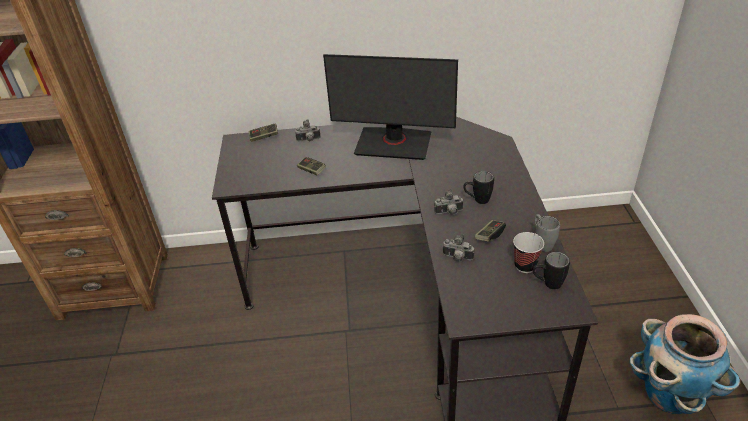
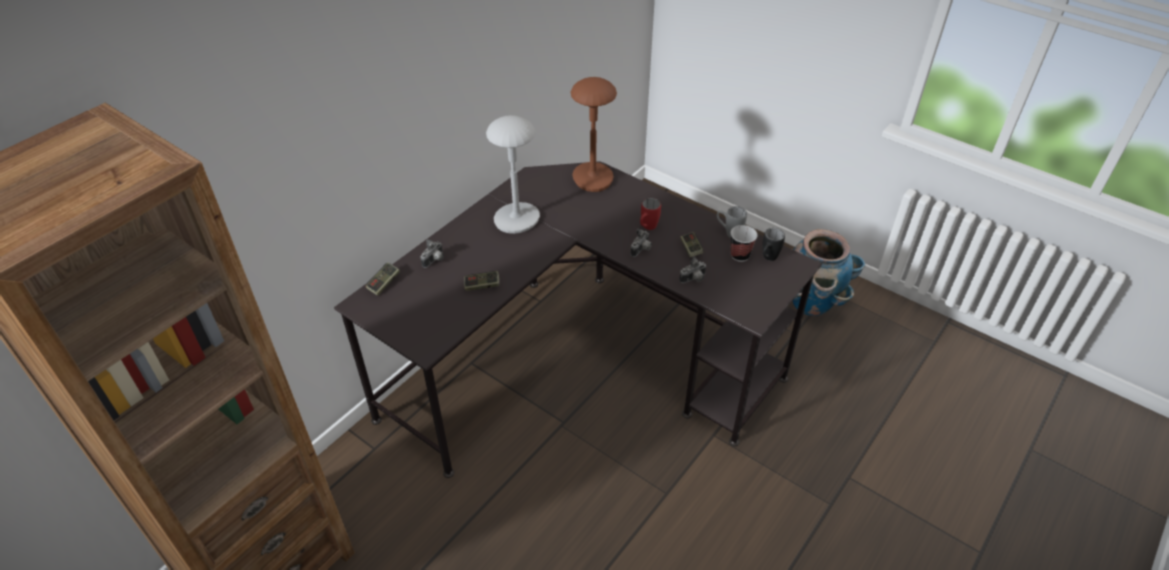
camera: 50 degrees left, 5 degrees up
monitor [323,54,458,160] -> grey table lamp [486,115,540,234]
black mug [463,171,494,204] -> red mug [640,198,661,230]
none -> brown table lamp [571,77,617,192]

